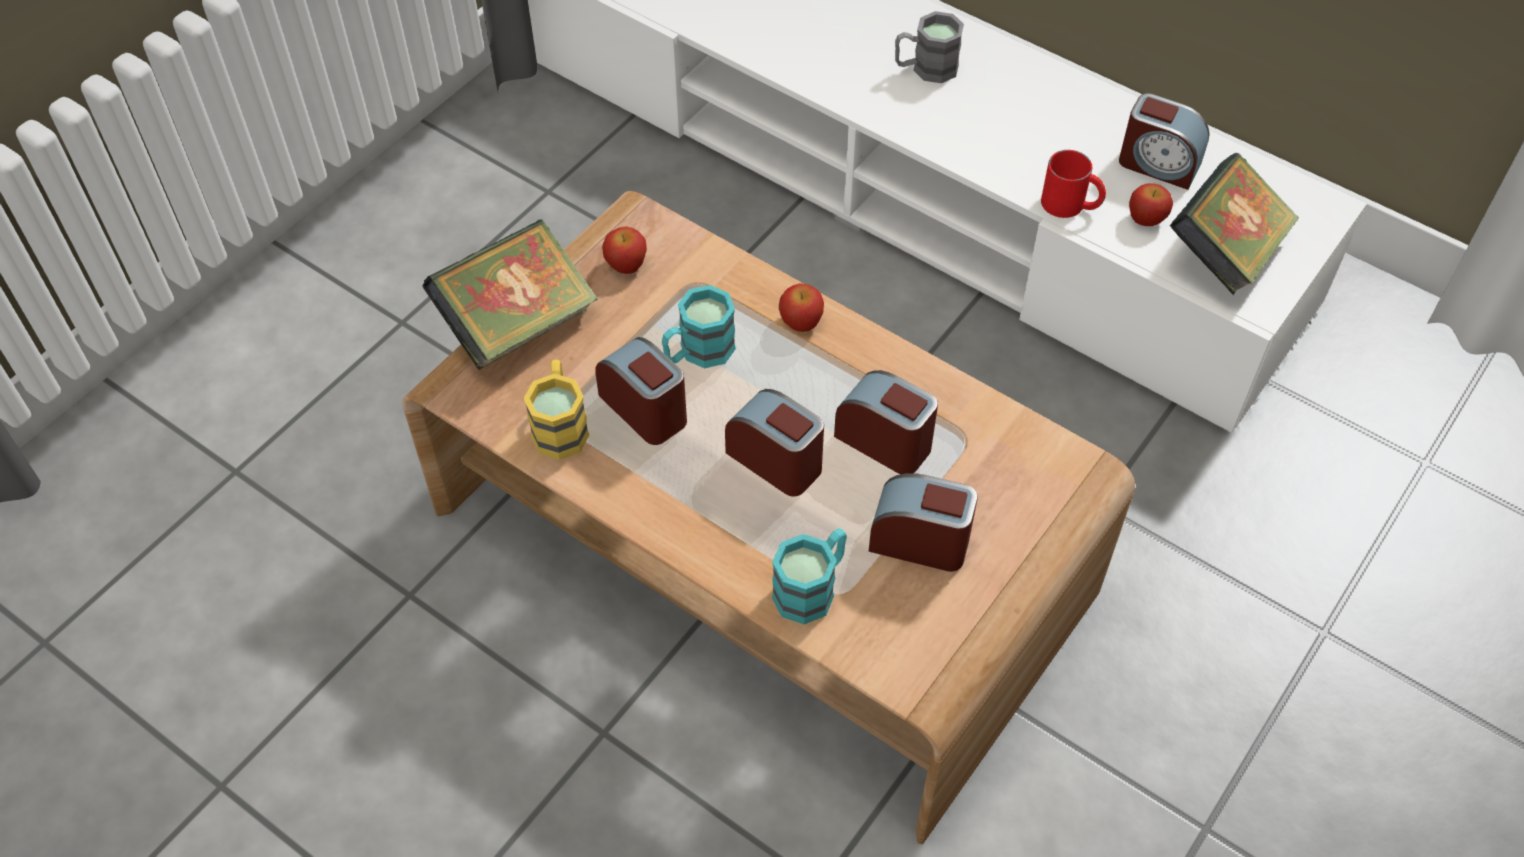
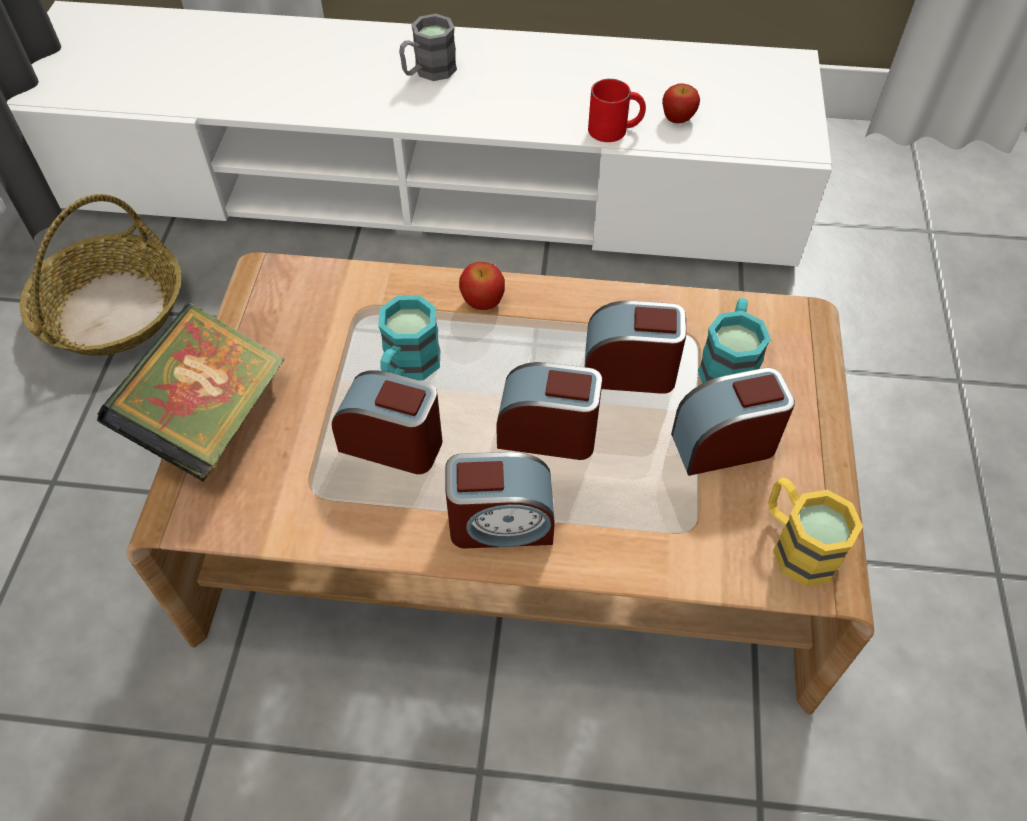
camera: 30 degrees left, 0 degrees up
yellow mug [523,360,589,460] -> yellow mug moved to [768,477,863,586]
apple [602,226,647,274] -> none
turquoise mug [772,528,847,624] -> turquoise mug moved to [698,298,771,384]
alarm clock [1119,93,1210,190] -> alarm clock moved to [445,452,555,548]
book [1170,153,1299,295] -> none
none -> basket [20,194,181,356]

